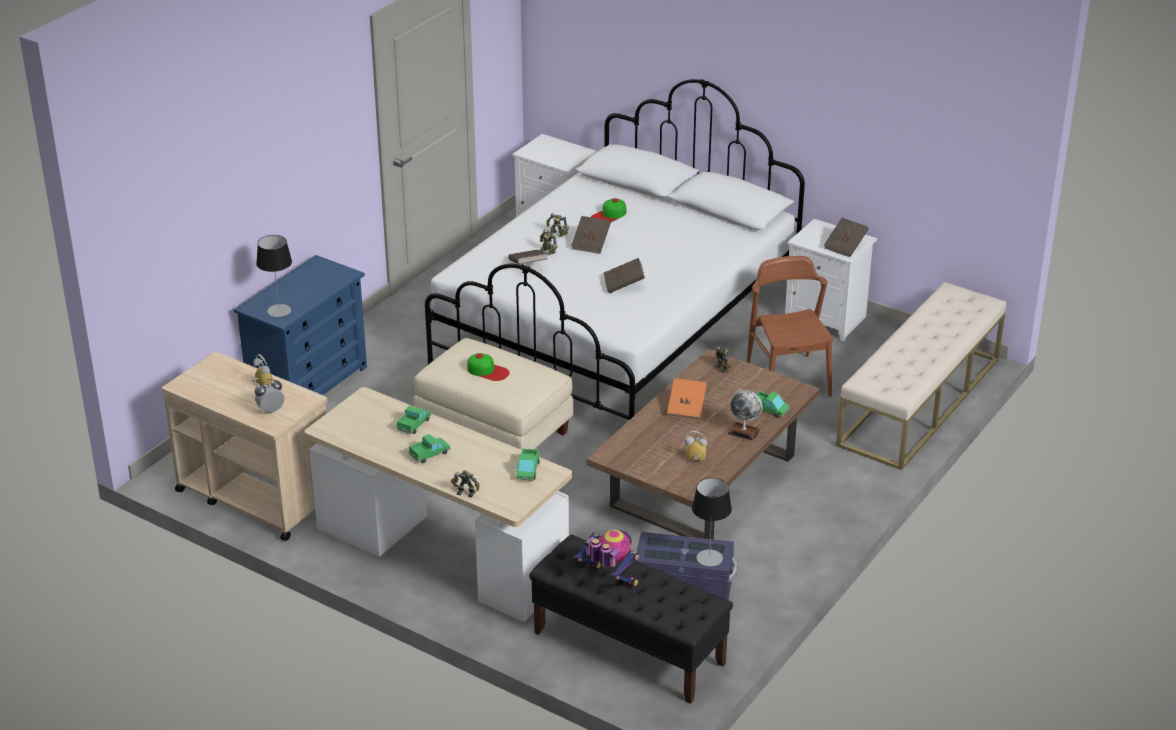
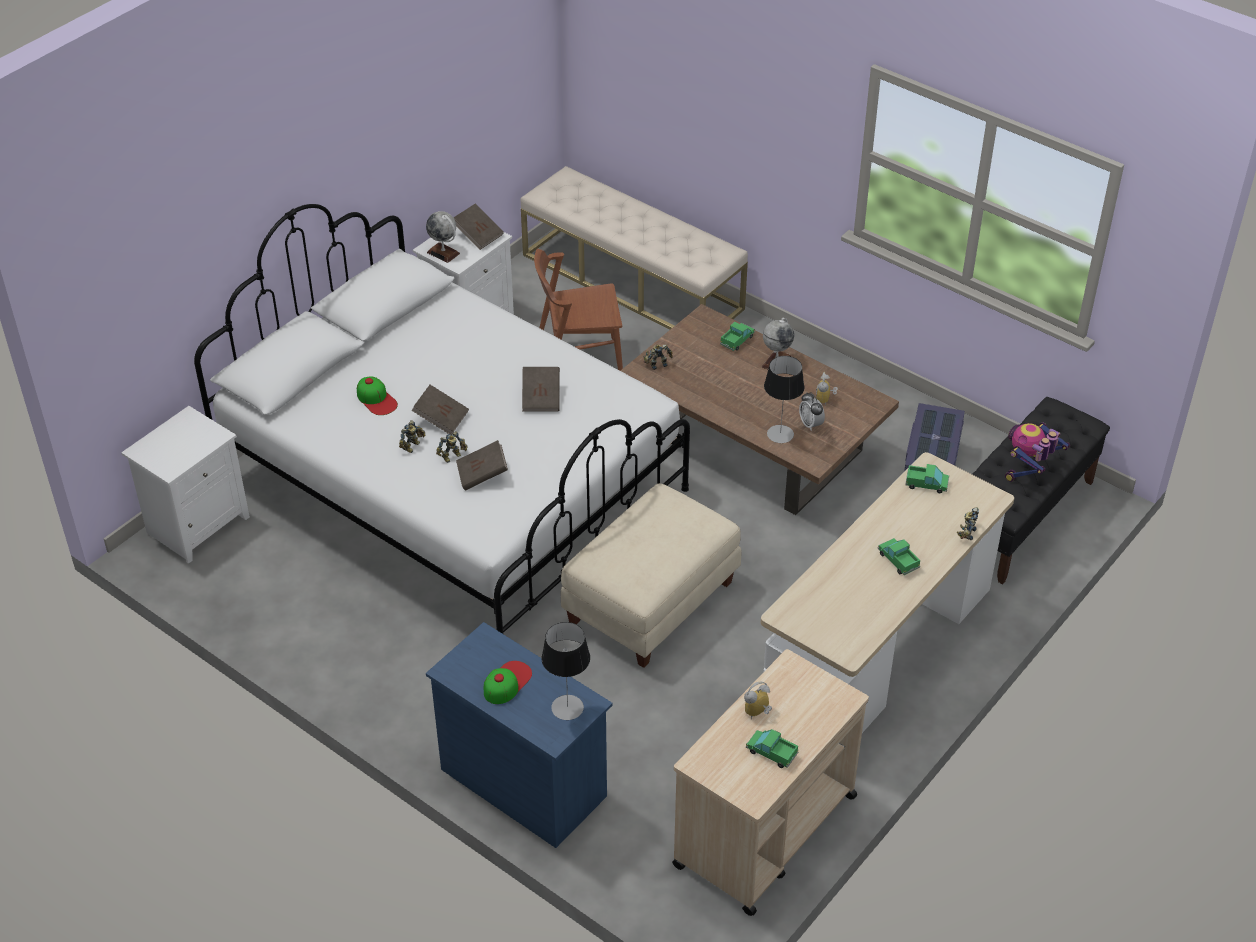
camera: 85 degrees left, 10 degrees up
alarm clock [255,379,284,413] -> alarm clock moved to [799,392,825,430]
toy truck [397,406,431,434] -> toy truck moved to [746,729,798,768]
cap [467,353,509,381] -> cap moved to [484,661,532,704]
orange book [667,378,707,421] -> none
table lamp [692,478,732,567] -> table lamp moved to [764,356,804,443]
none -> globe [426,211,460,263]

